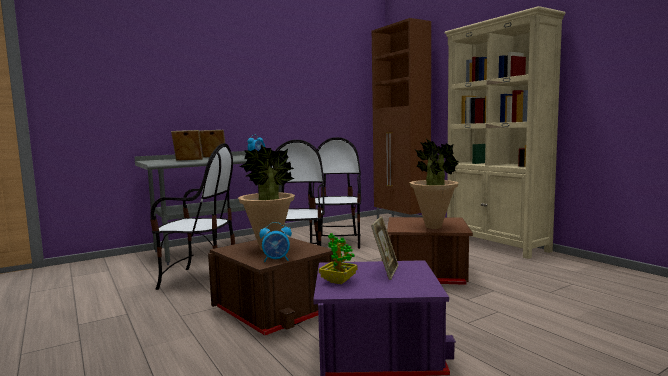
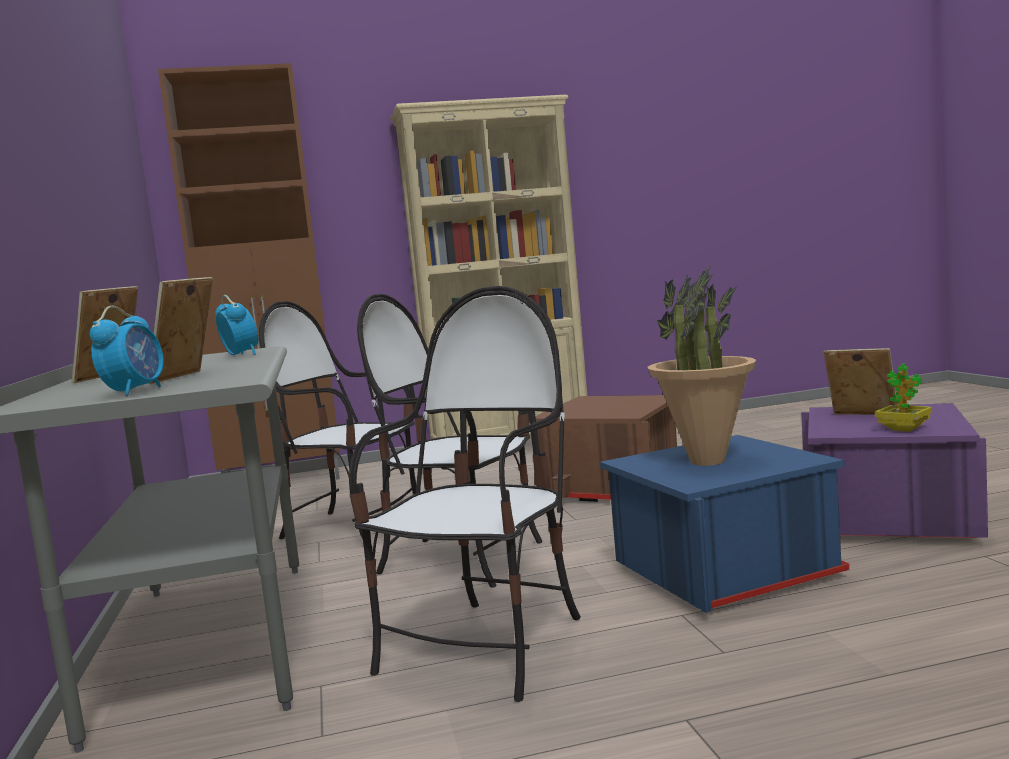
camera: 70 degrees left, 0 degrees up
brown storage box [208,237,335,336] -> blue storage box [600,435,850,613]
alarm clock [259,222,292,263] -> alarm clock moved to [90,306,164,396]
potted plant [410,139,459,229] -> none

